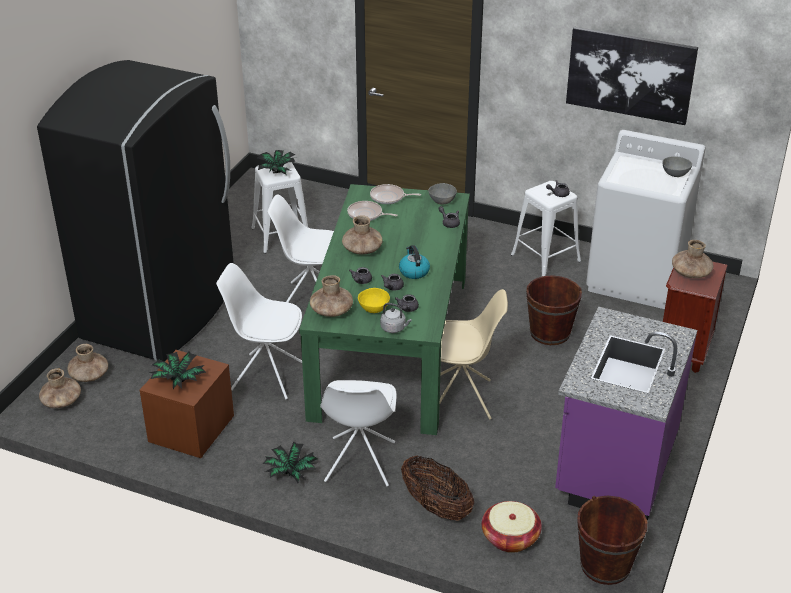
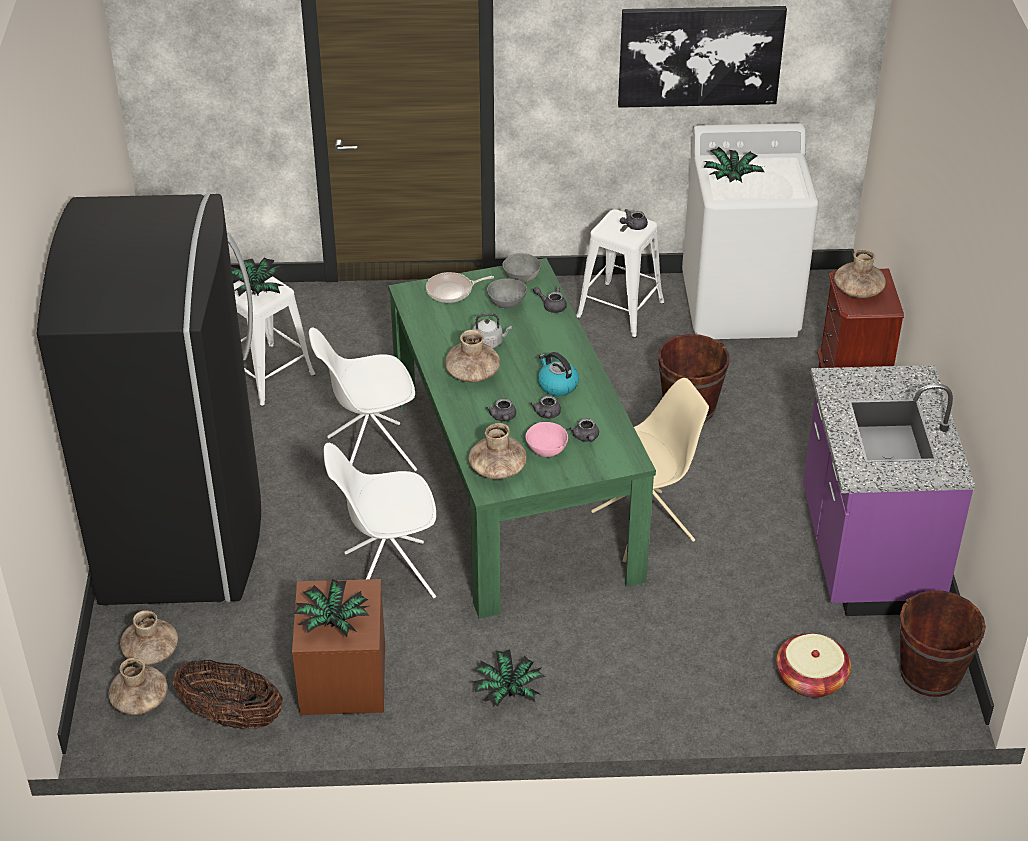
camera: 25 degrees left, 5 degrees up
white chair [320,380,396,486] -> none
frying pan [347,201,398,221] -> none
yellow bowl [358,288,390,313] -> pink bowl [525,422,568,457]
grey kettle [380,303,412,333] -> grey kettle moved to [472,313,512,348]
basket [401,455,474,521] -> basket moved to [173,659,283,729]
grey bowl [662,156,692,177] -> grey bowl moved to [487,278,527,308]
none -> potted plant [704,147,764,182]

